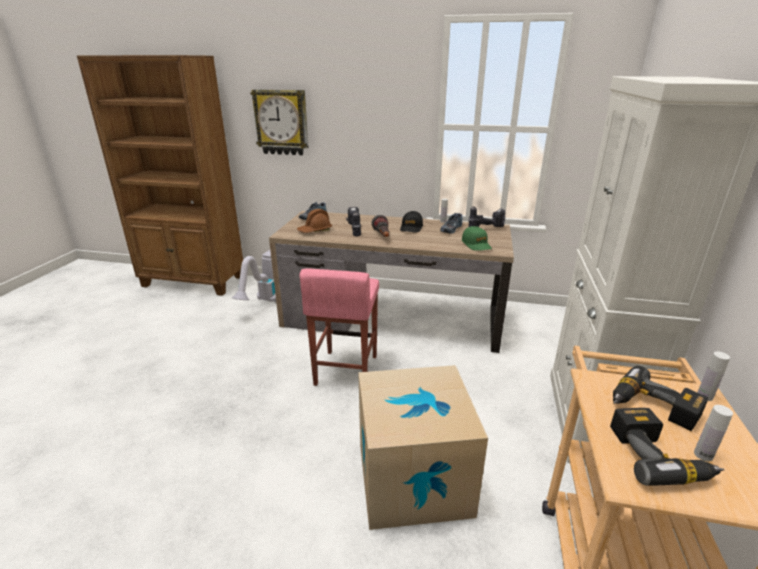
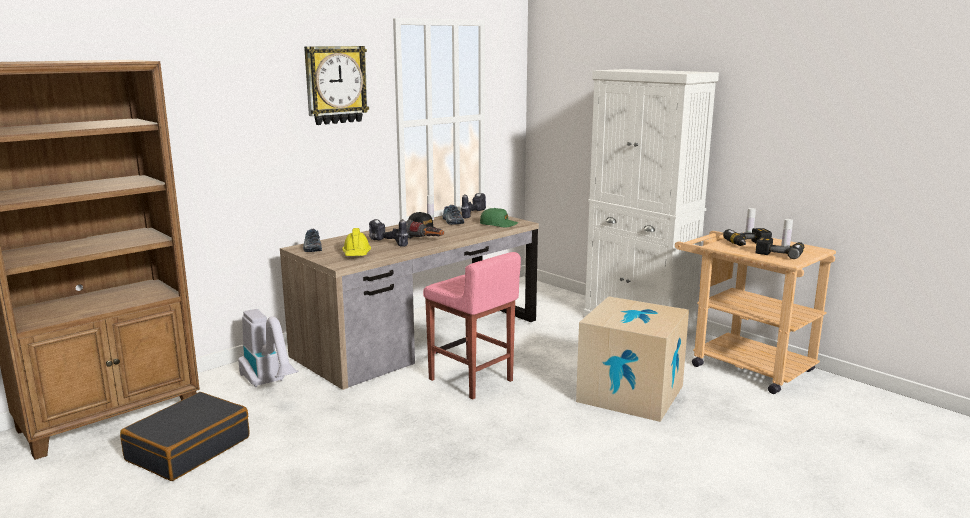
camera: 55 degrees left, 10 degrees down
wall clock [250,89,309,155] -> wall clock moved to [304,46,369,125]
brown hard hat [297,209,332,233] -> yellow hard hat [342,228,371,256]
none -> black suitcase [120,392,249,481]

